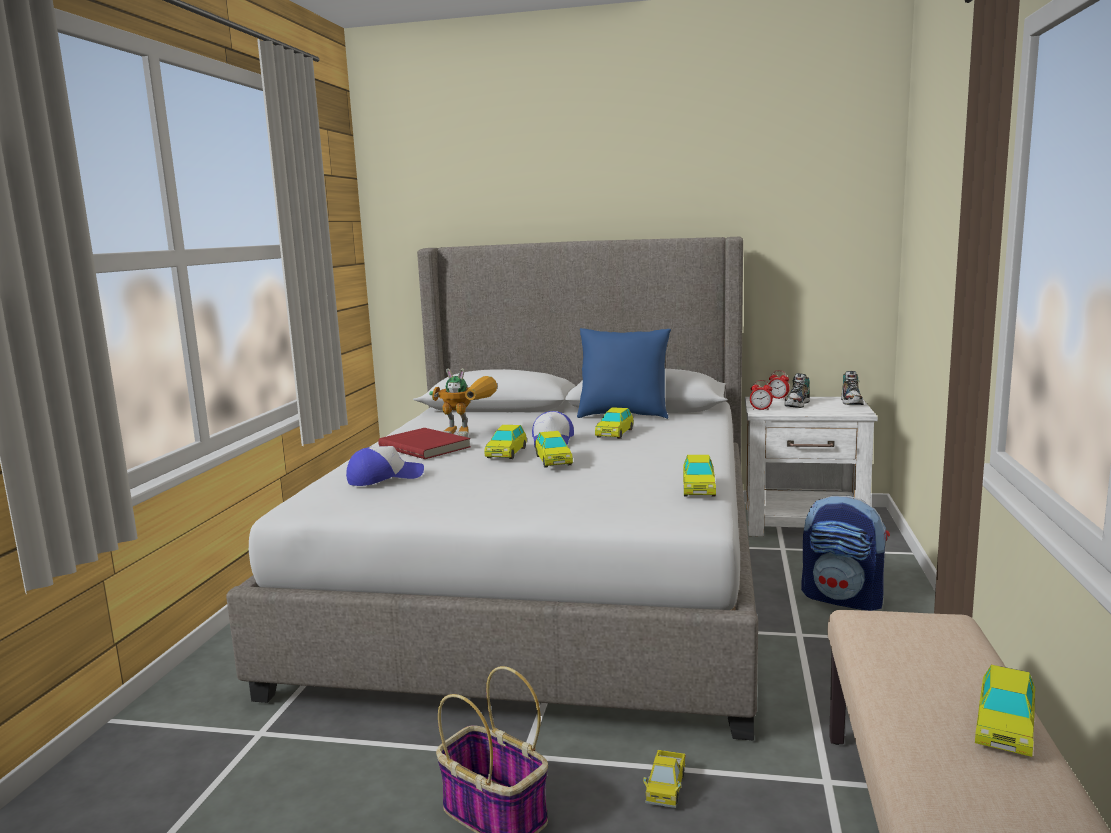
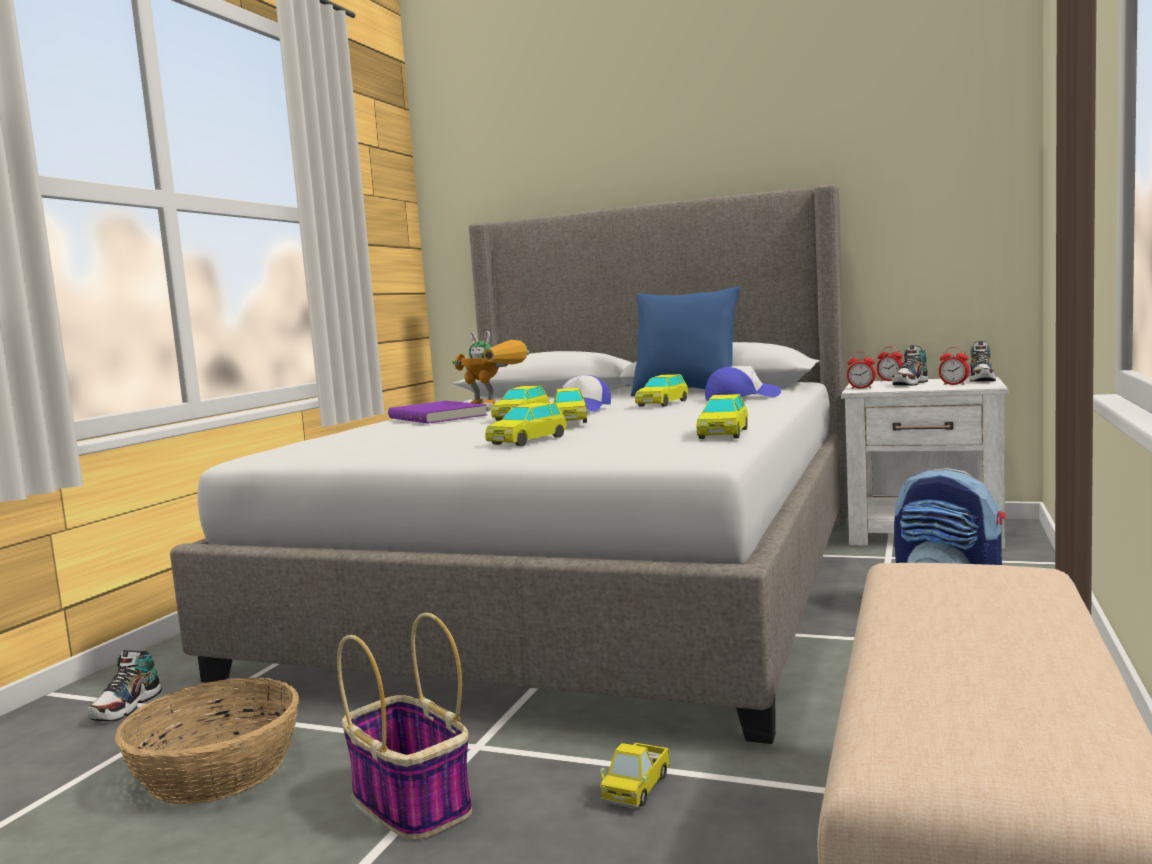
camera: 10 degrees right, 5 degrees down
cap [346,446,424,486] -> cap moved to [705,366,781,401]
red book [378,428,471,459] -> purple book [388,401,487,424]
toy car [975,665,1035,757] -> toy car moved to [485,403,567,446]
none -> shoe [88,650,162,721]
none -> basket [115,678,299,804]
none -> alarm clock [939,347,969,385]

